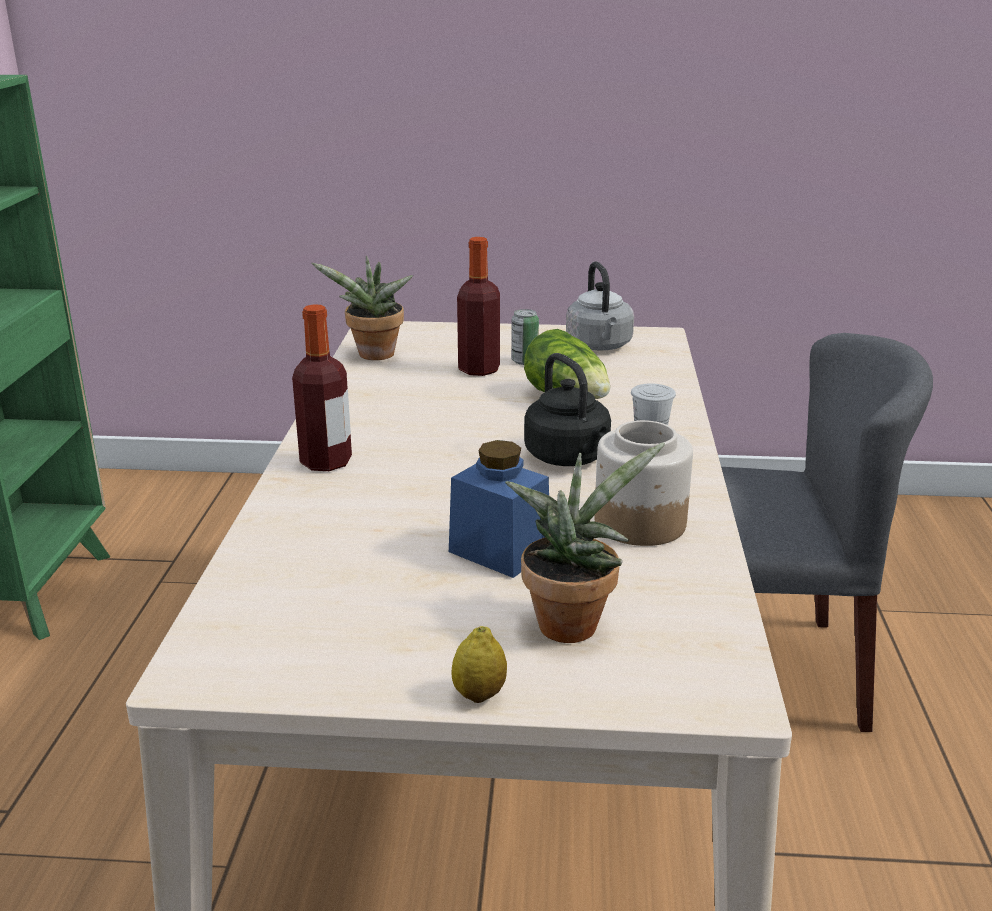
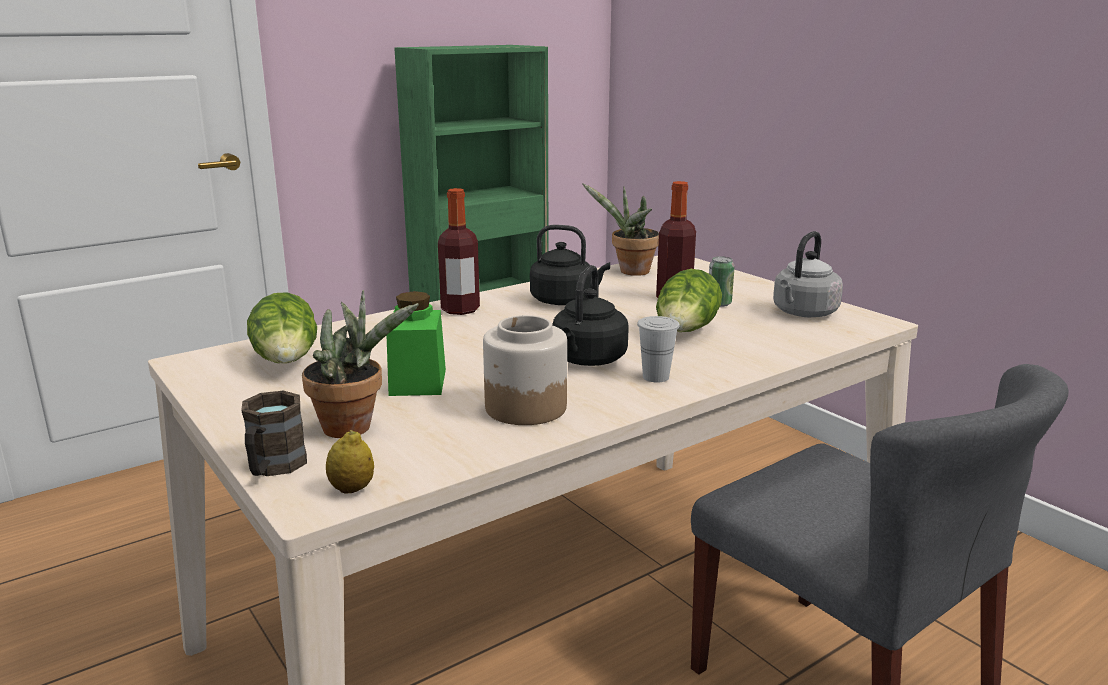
camera: 50 degrees right, 5 degrees down
blue jar [449,440,549,578] -> green jar [386,291,446,396]
lemon [452,626,507,703] -> lemon moved to [326,430,374,494]
none -> brown mug [241,391,307,476]
none -> lettuce [247,292,317,364]
none -> black kettle [530,225,610,305]

